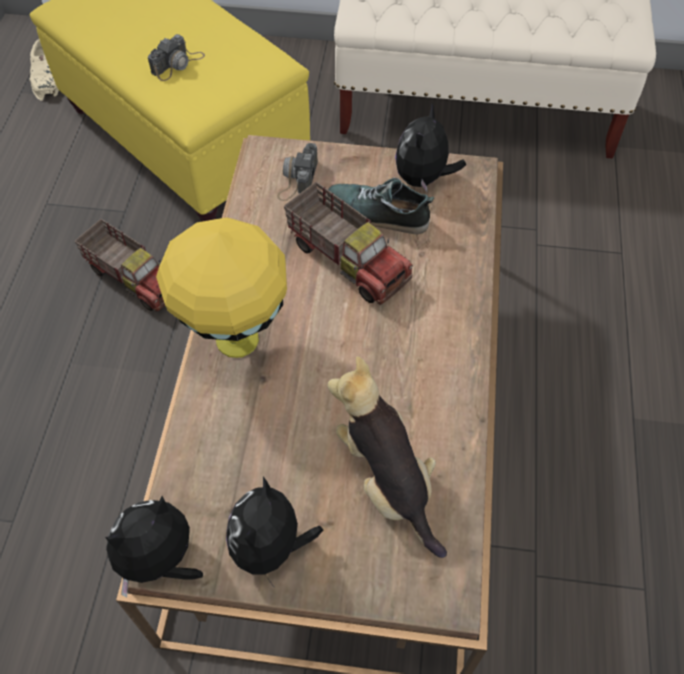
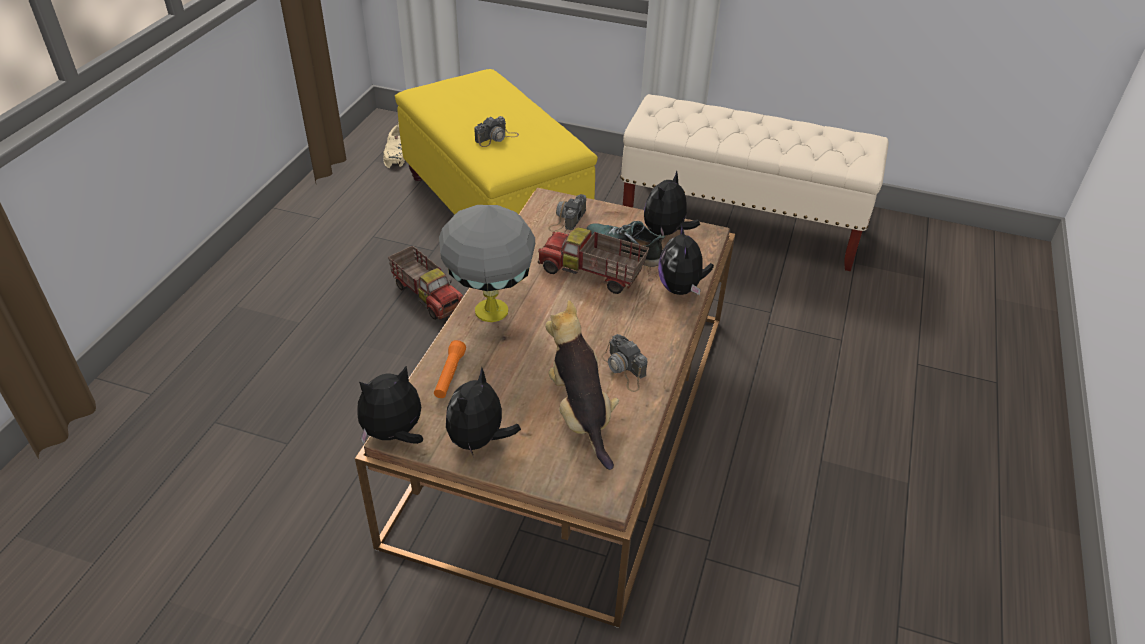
camera: 10 degrees right, 15 degrees down
yellow table lamp [156,218,287,358] -> grey table lamp [439,205,535,322]
toy truck [284,182,413,305] -> toy truck turned 150 degrees clockwise [538,227,649,294]
none -> orange flashlight [434,340,466,398]
none -> camera [601,334,647,392]
none -> plush toy [658,222,714,295]

